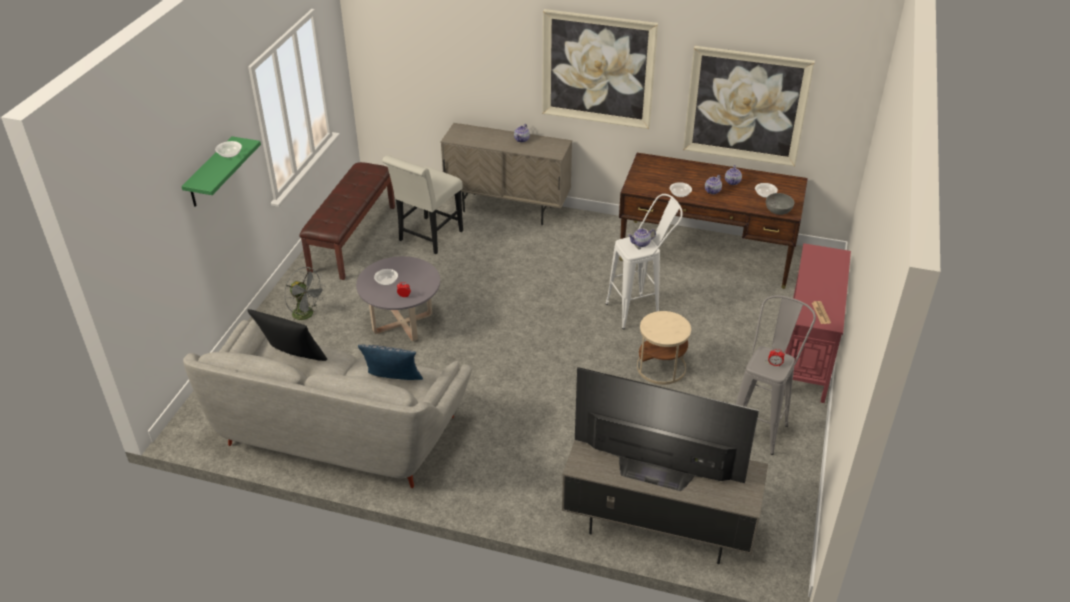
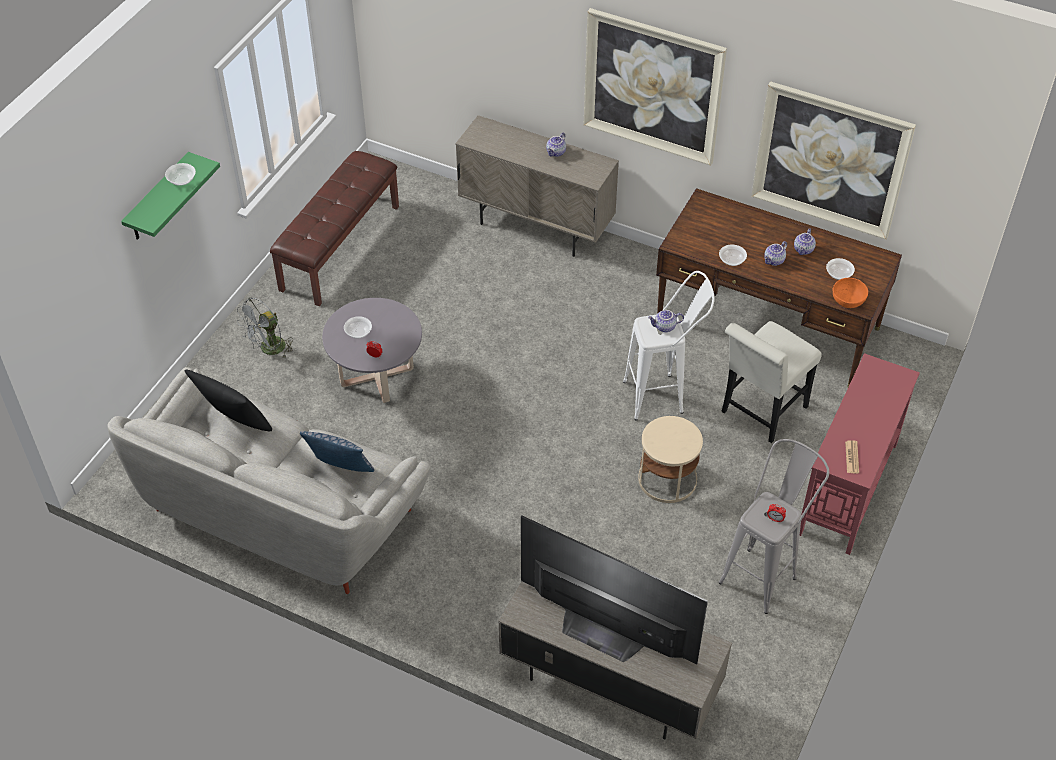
camera: 10 degrees right, 10 degrees up
grey fan [284,267,326,321] -> grey fan turned 90 degrees clockwise [237,297,293,359]
white chair [382,155,463,254] -> white chair moved to [721,321,822,443]
grey bowl [766,193,794,215] -> orange bowl [833,278,868,308]

